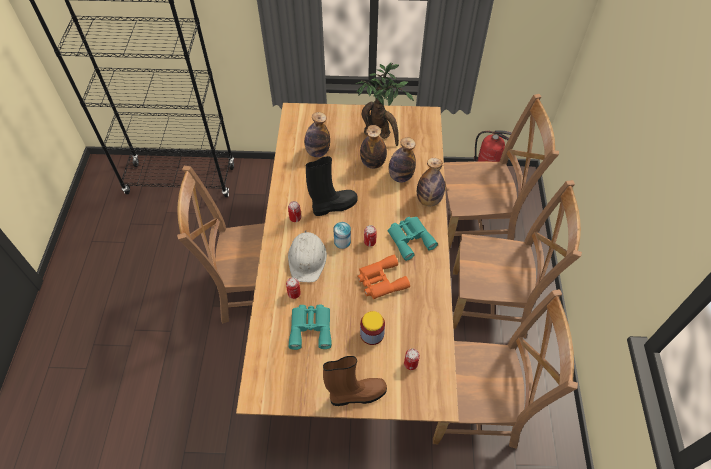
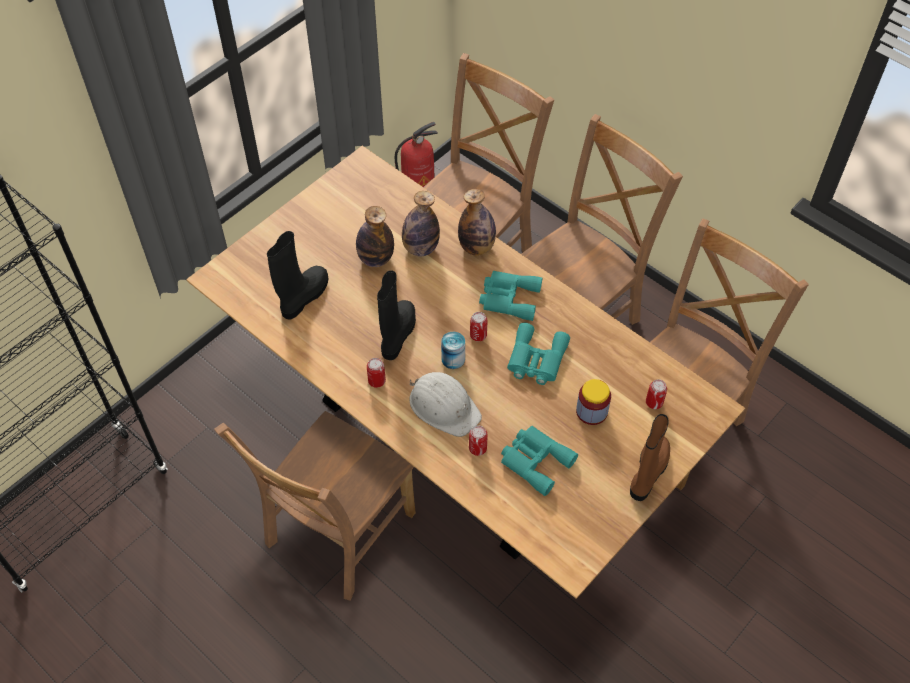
camera: 50 degrees left, 0 degrees up
bottle [304,112,330,157] -> black boot [267,231,328,320]
potted plant [356,63,414,146] -> none
orange binoculars [357,255,410,299] -> turquoise binoculars [507,323,570,385]

